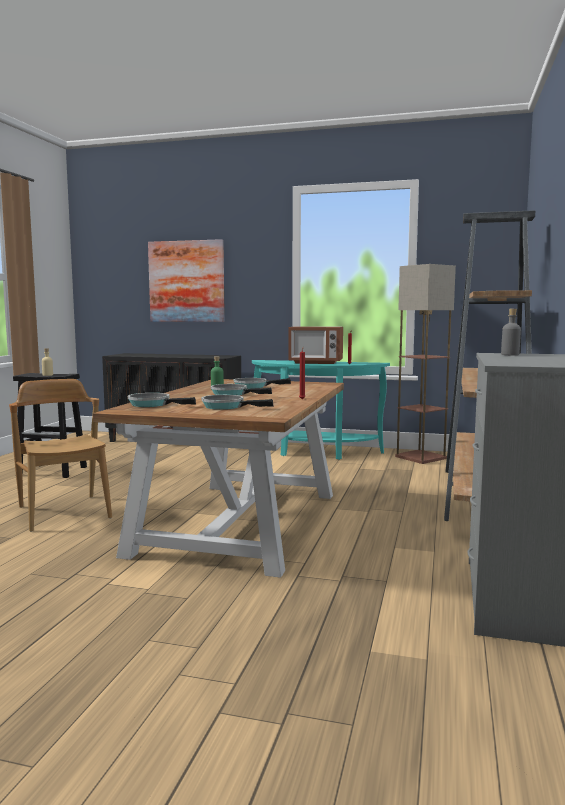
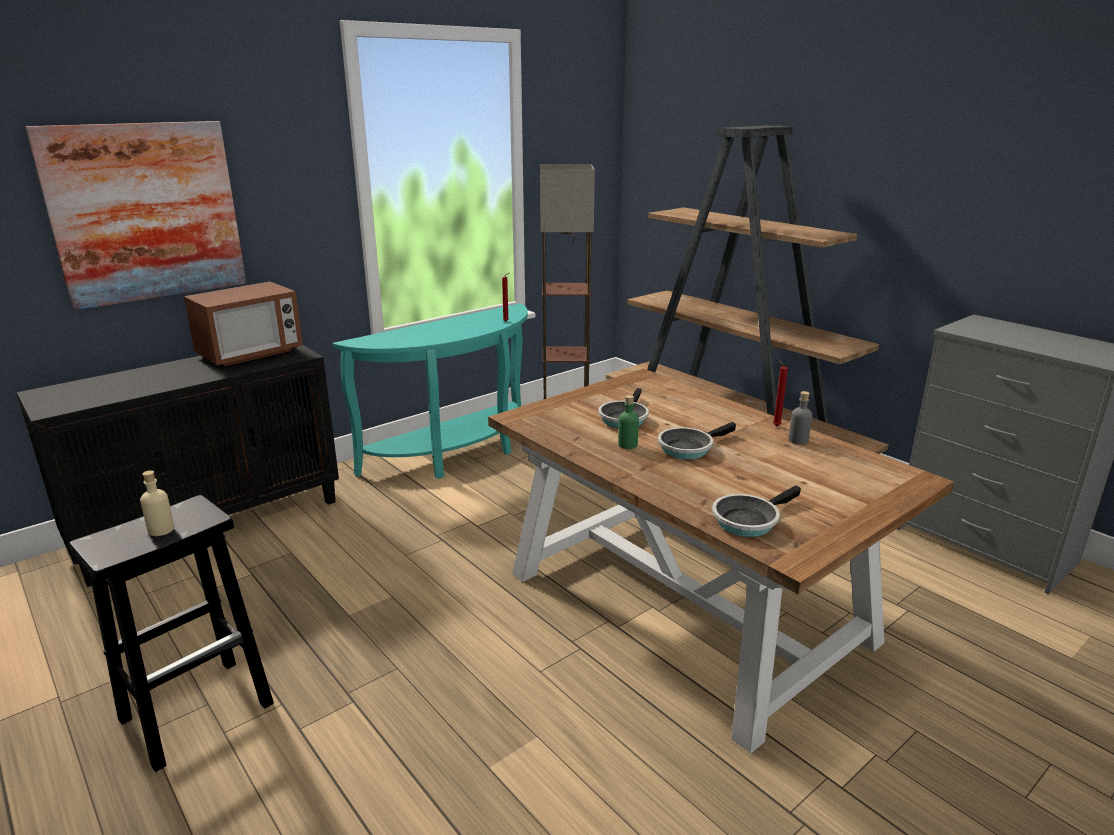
camera: 55 degrees left, 15 degrees up
brown chair [9,379,112,532] -> none
frying pan [201,395,273,410] -> none
microwave [289,326,343,364] -> microwave moved to [184,282,303,366]
grey bottle [501,309,521,355] -> grey bottle moved to [789,391,812,445]

